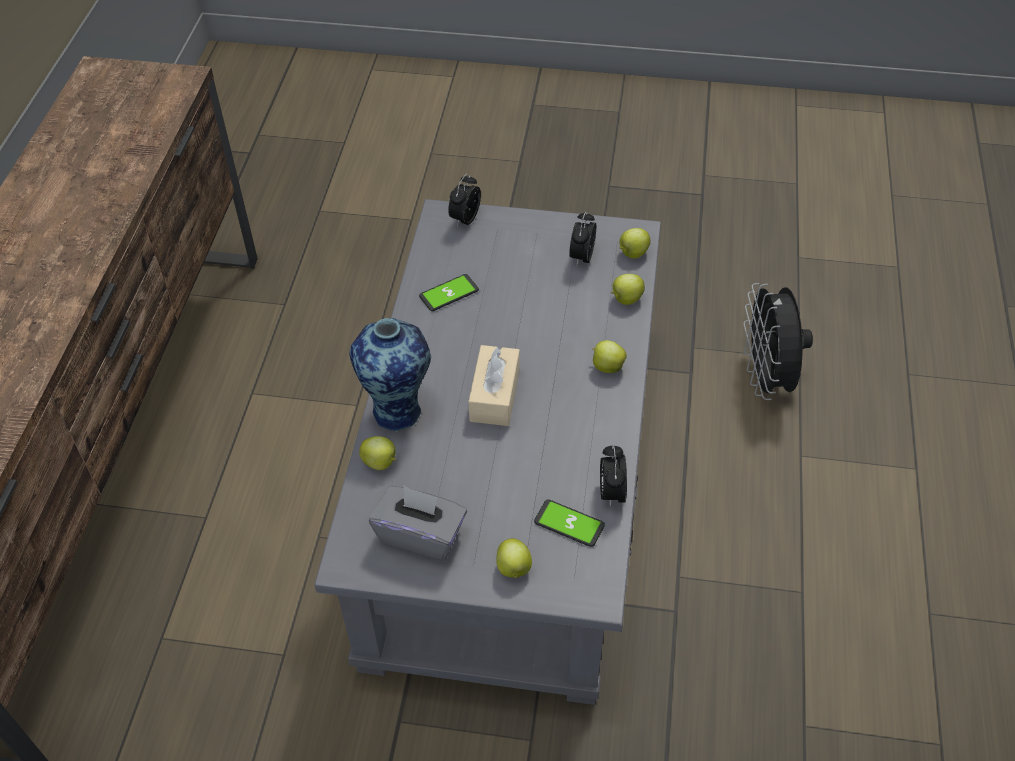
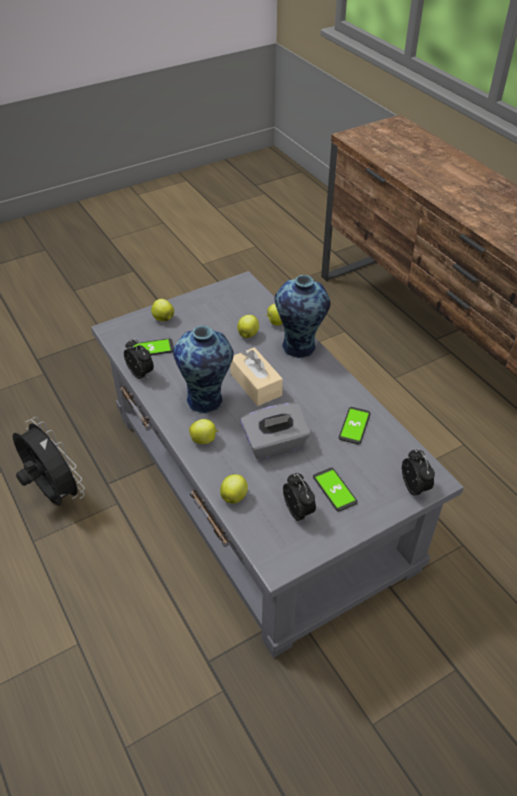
camera: 140 degrees right, 5 degrees down
grey tissue box [369,486,467,561] -> grey tissue box moved to [240,403,310,460]
apple [619,228,651,258] -> apple moved to [237,315,259,338]
black fan [743,283,813,400] -> black fan moved to [13,417,85,506]
none -> vase [173,326,234,413]
none -> phone [313,468,358,512]

